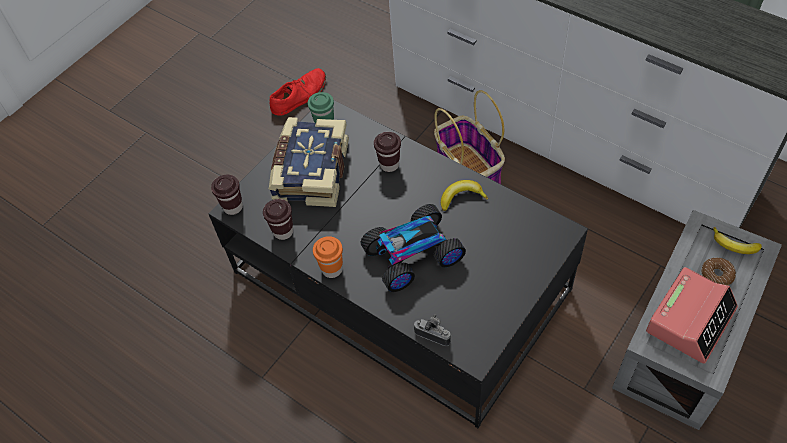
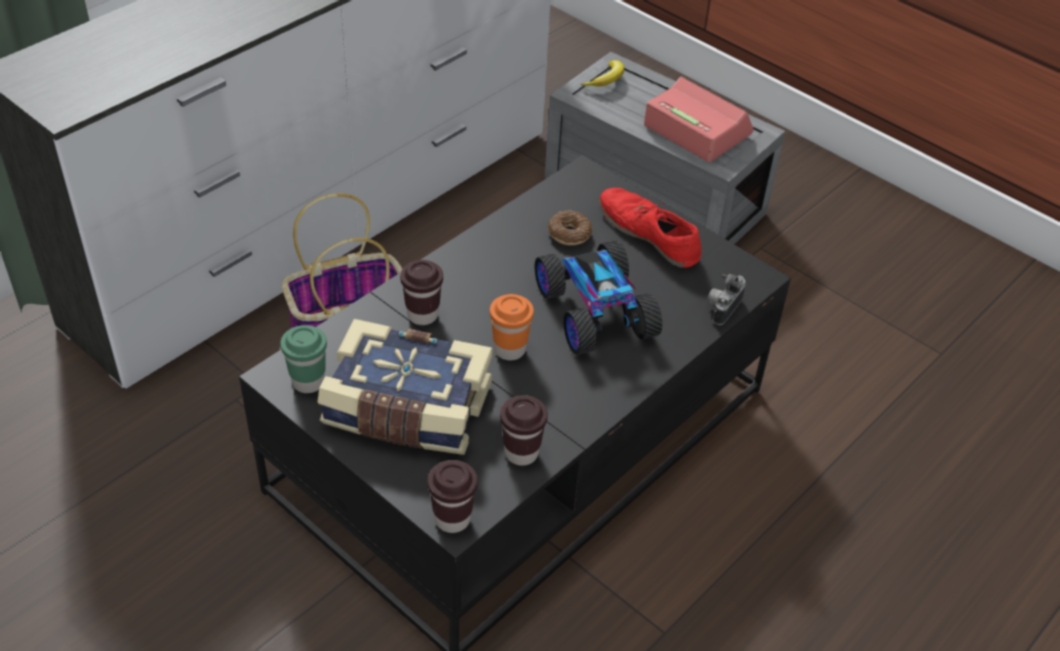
camera: 90 degrees left, 10 degrees down
red shoe [270,68,326,116] -> red shoe moved to [599,188,701,268]
orange cup [313,236,343,278] -> orange cup moved to [490,294,534,360]
banana [441,180,488,211] -> none
donut [701,258,736,285] -> donut moved to [548,211,592,245]

